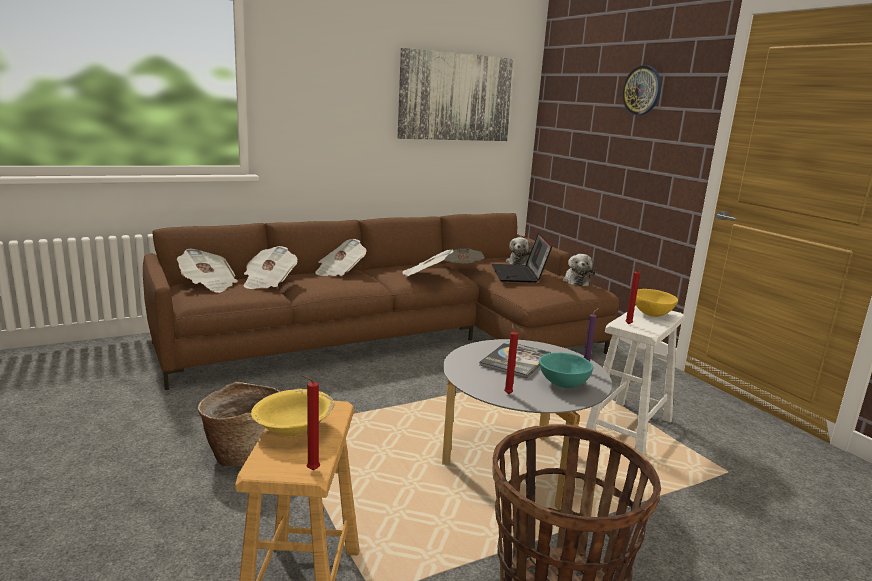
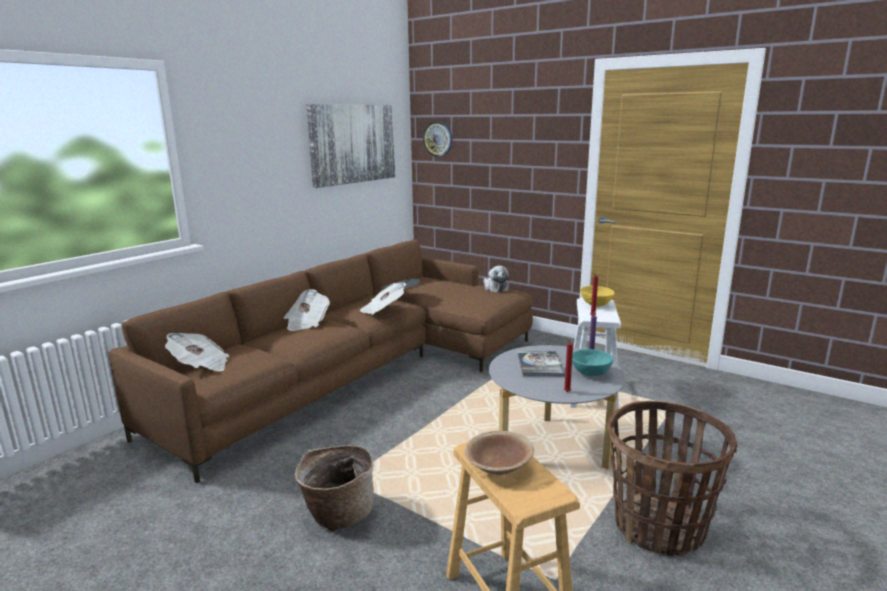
camera: 25 degrees left, 0 degrees up
newspaper [244,246,298,289] -> none
yellow bowl [251,389,334,436] -> brown bowl [465,431,534,475]
red candle [301,375,320,470] -> none
laptop [492,232,552,283] -> none
plush toy [506,237,531,265] -> none
wall clock [622,65,661,115] -> wall clock moved to [423,121,452,157]

